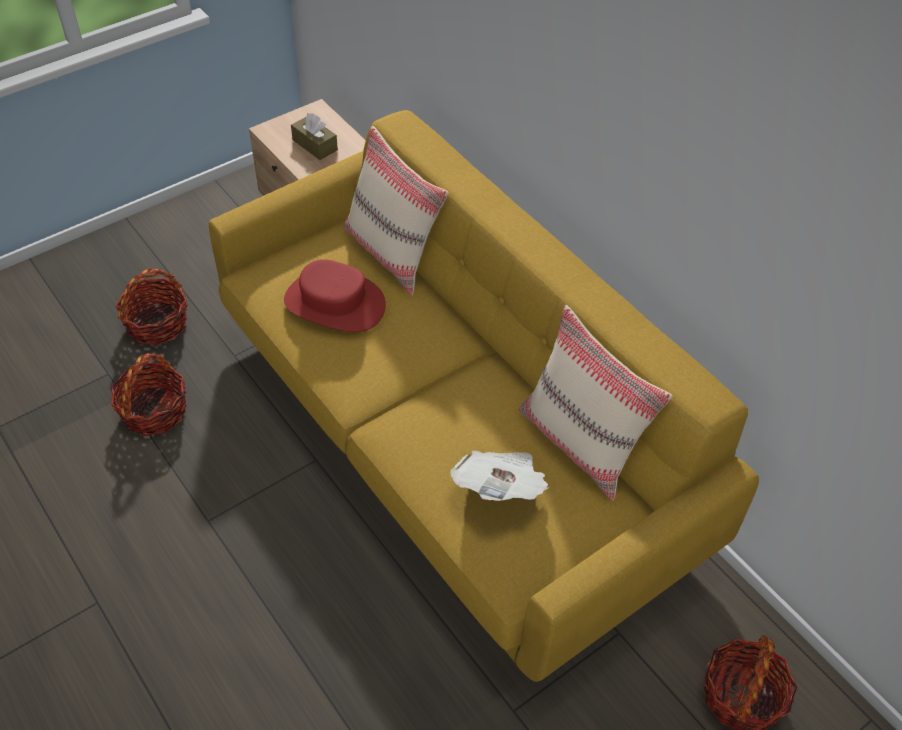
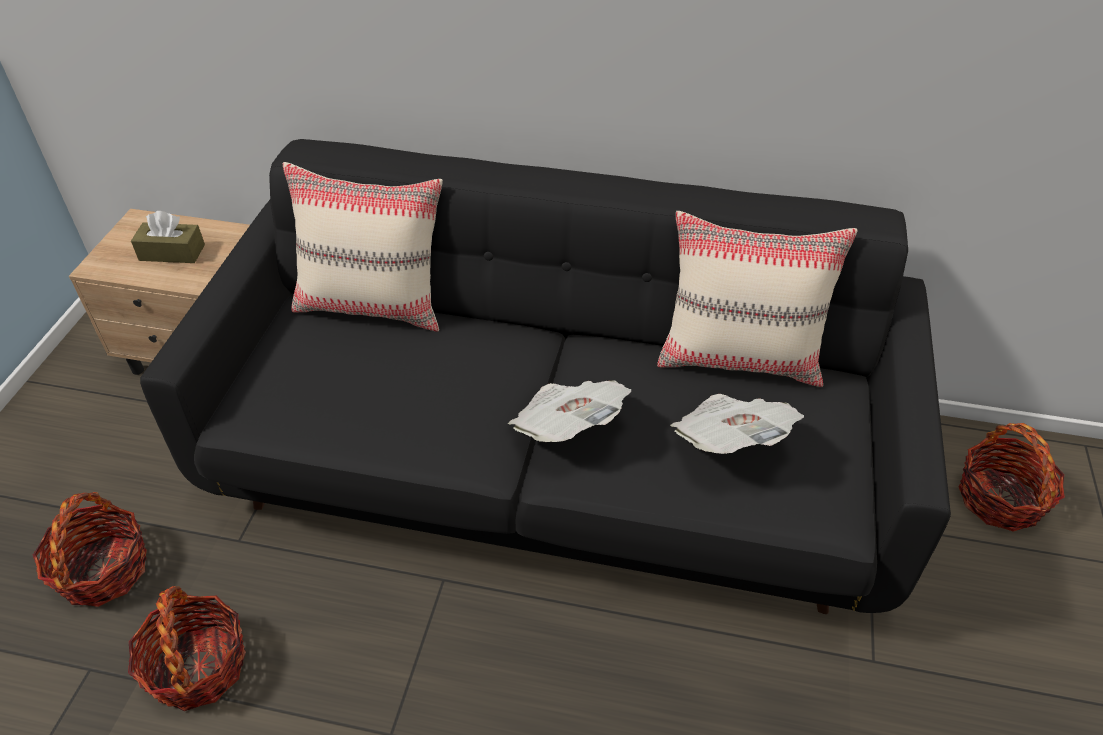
camera: 40 degrees left, 5 degrees down
yellow sofa [209,110,759,682] -> black sofa [140,139,951,614]
red hat [284,259,386,332] -> none
none -> newspaper [508,380,631,442]

